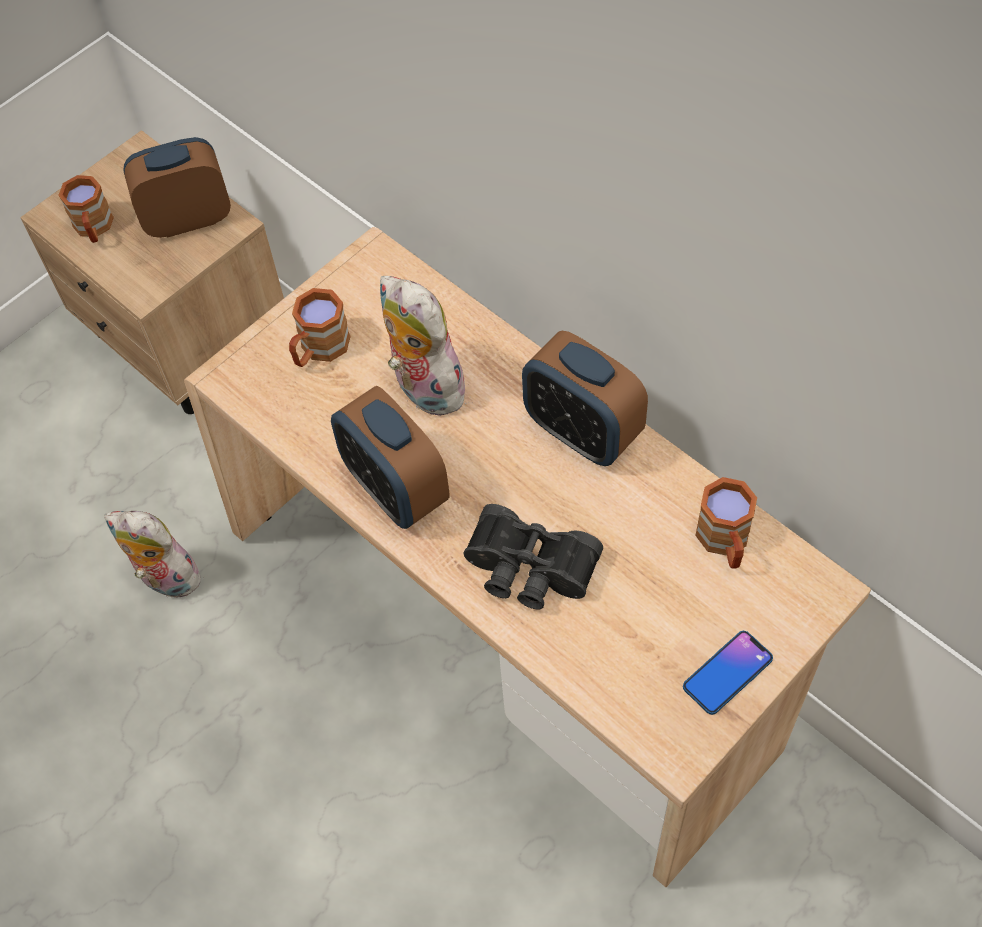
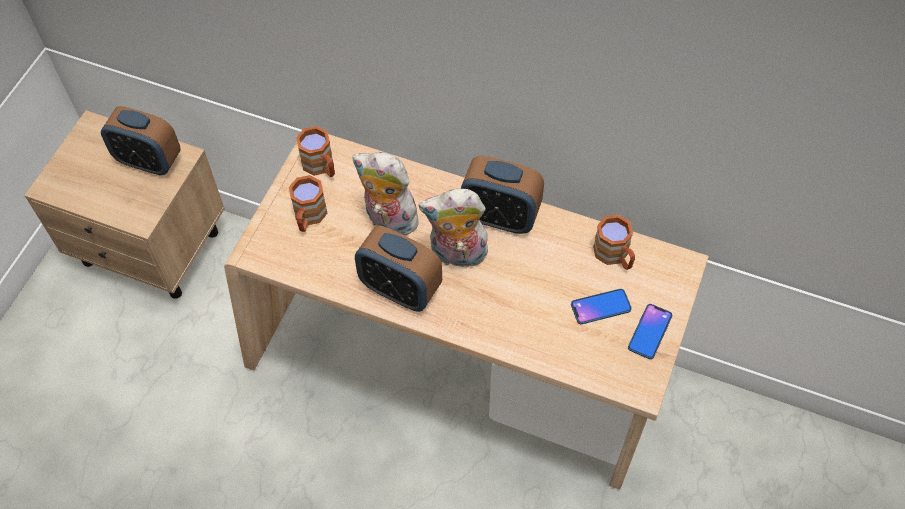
camera: 25 degrees left, 0 degrees up
brown mug [58,175,114,243] -> brown mug moved to [296,126,335,177]
plush toy [104,511,201,601] -> plush toy moved to [419,189,490,272]
alarm clock [123,137,231,238] -> alarm clock turned 120 degrees counterclockwise [101,106,181,175]
black binoculars [464,504,603,610] -> none
none -> phone [571,289,632,324]

